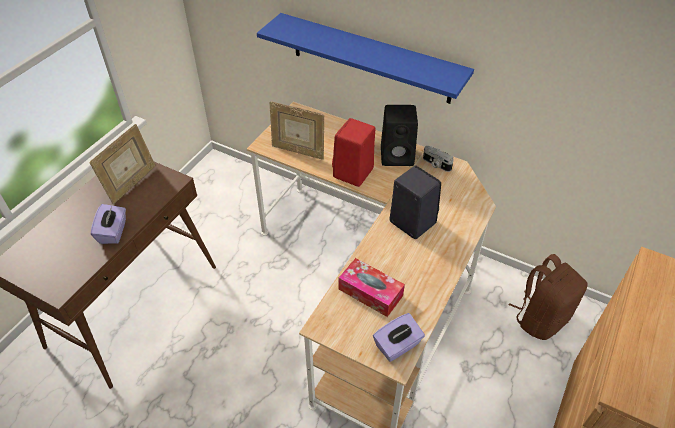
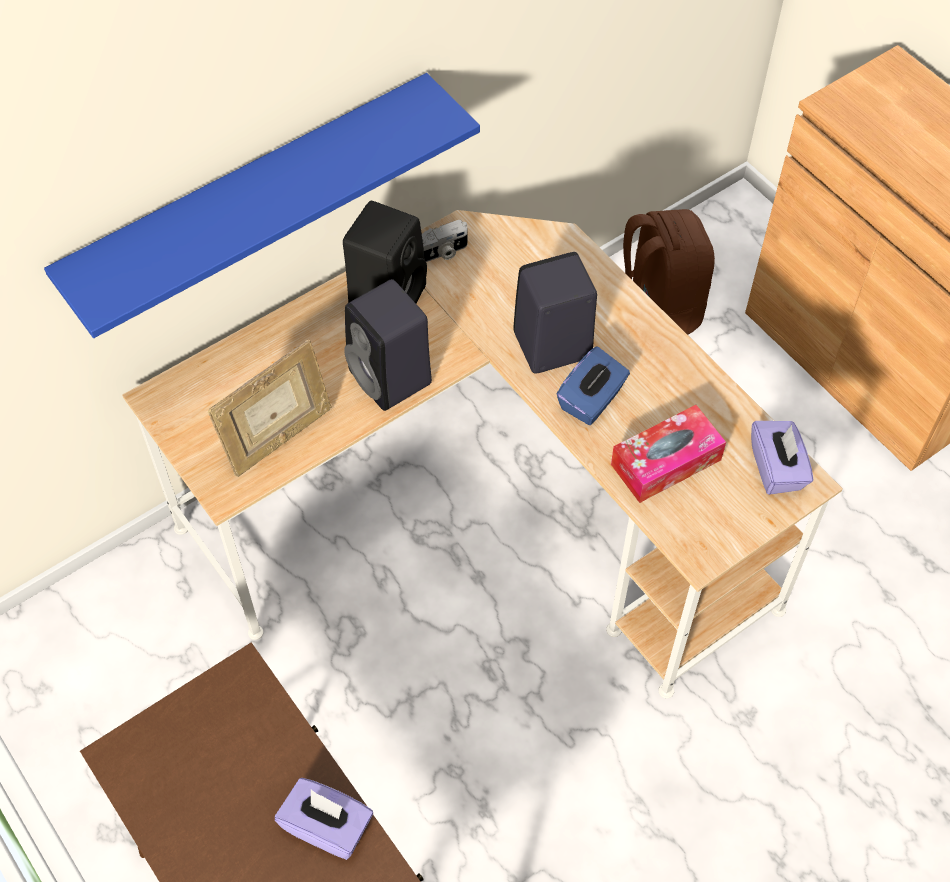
camera: 65 degrees left, 10 degrees up
picture frame [90,124,155,204] -> none
red speaker [332,118,376,187] -> black speaker [344,279,432,411]
none -> blue tissue box [557,346,630,425]

